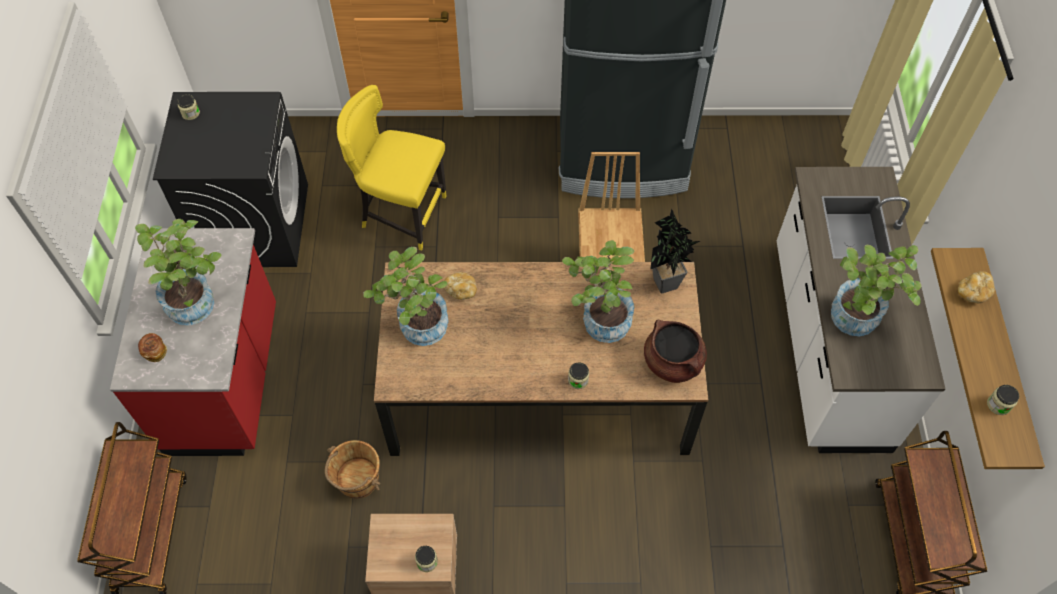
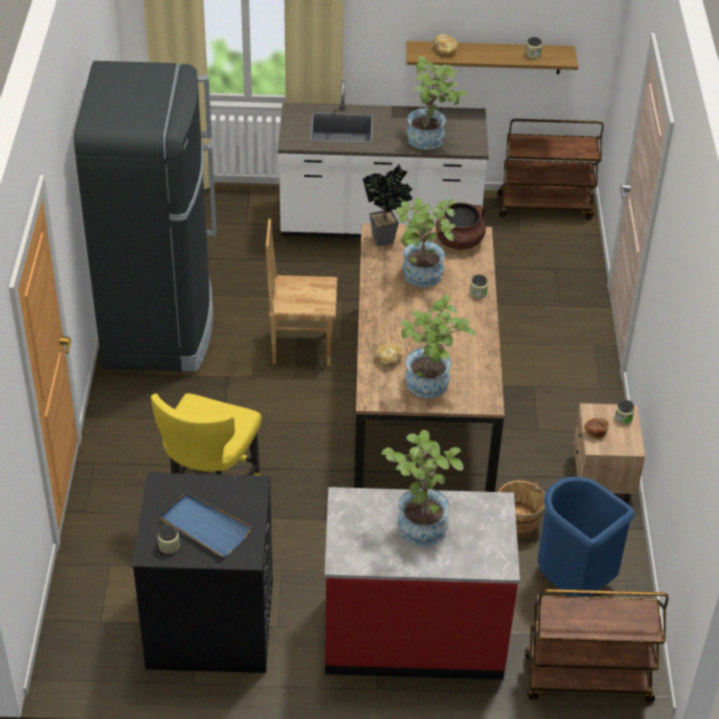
camera: 90 degrees left, 15 degrees down
bread [138,333,167,362] -> bread moved to [584,418,608,439]
none -> blue tray [160,492,252,557]
none -> blue trash can [537,476,635,597]

